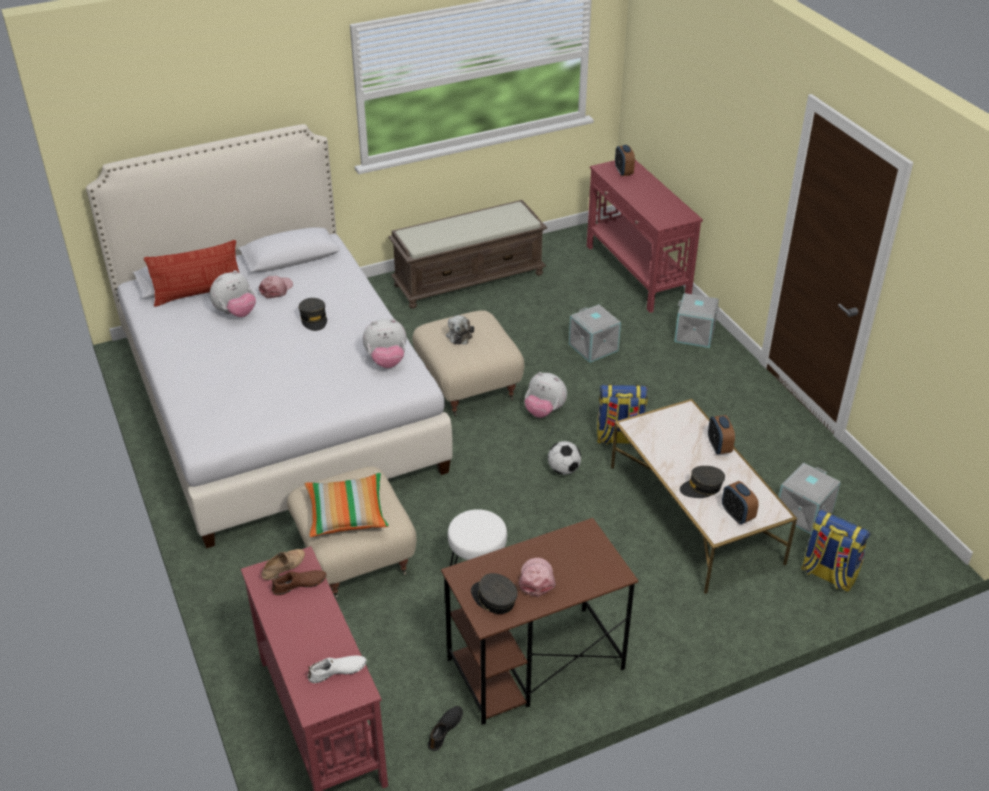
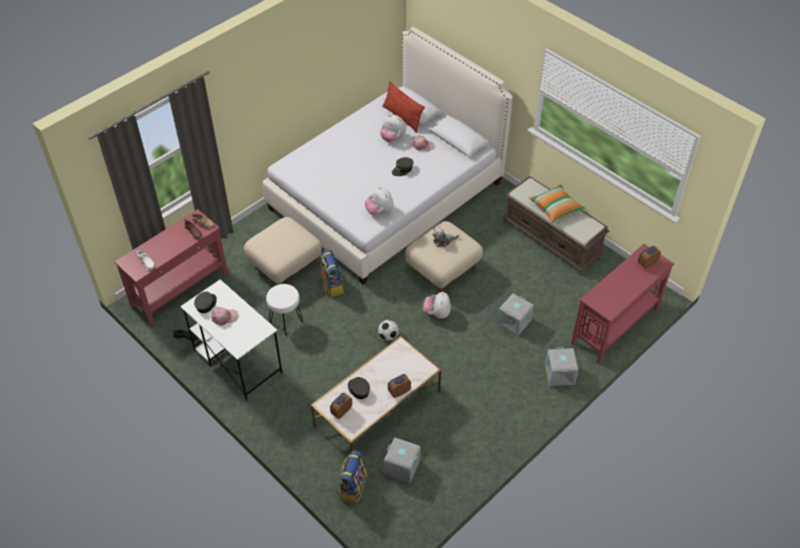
camera: 70 degrees right, 10 degrees up
pillow [305,473,389,537] -> pillow moved to [529,184,585,223]
brown desk [441,518,638,725] -> white desk [180,280,283,401]
backpack [597,384,648,445] -> backpack moved to [320,249,344,297]

